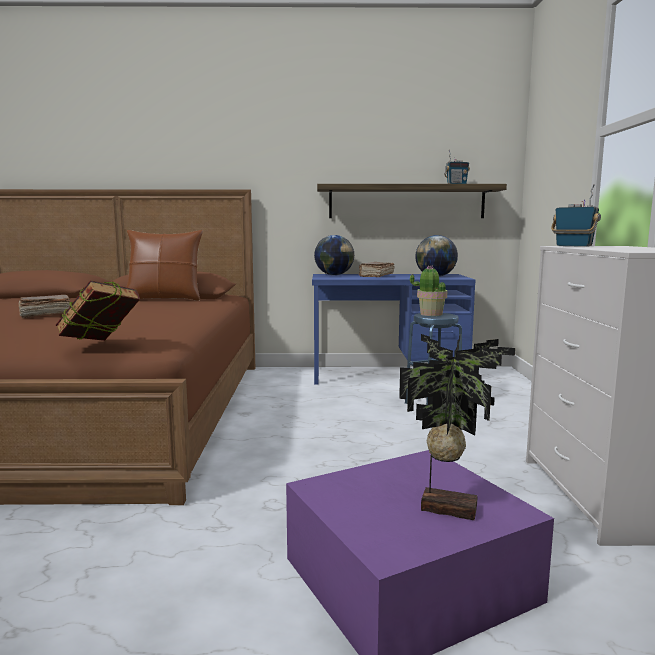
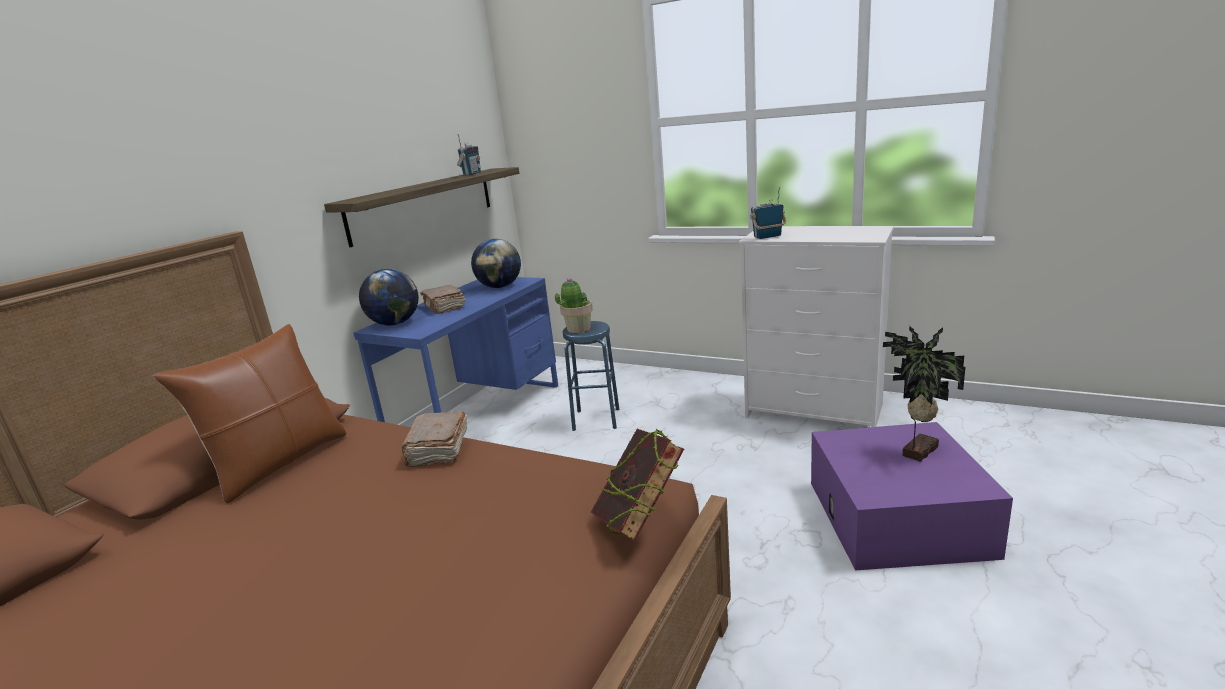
camera: 60 degrees left, 10 degrees up
brown book [19,295,70,319] -> brown book moved to [402,411,467,467]

